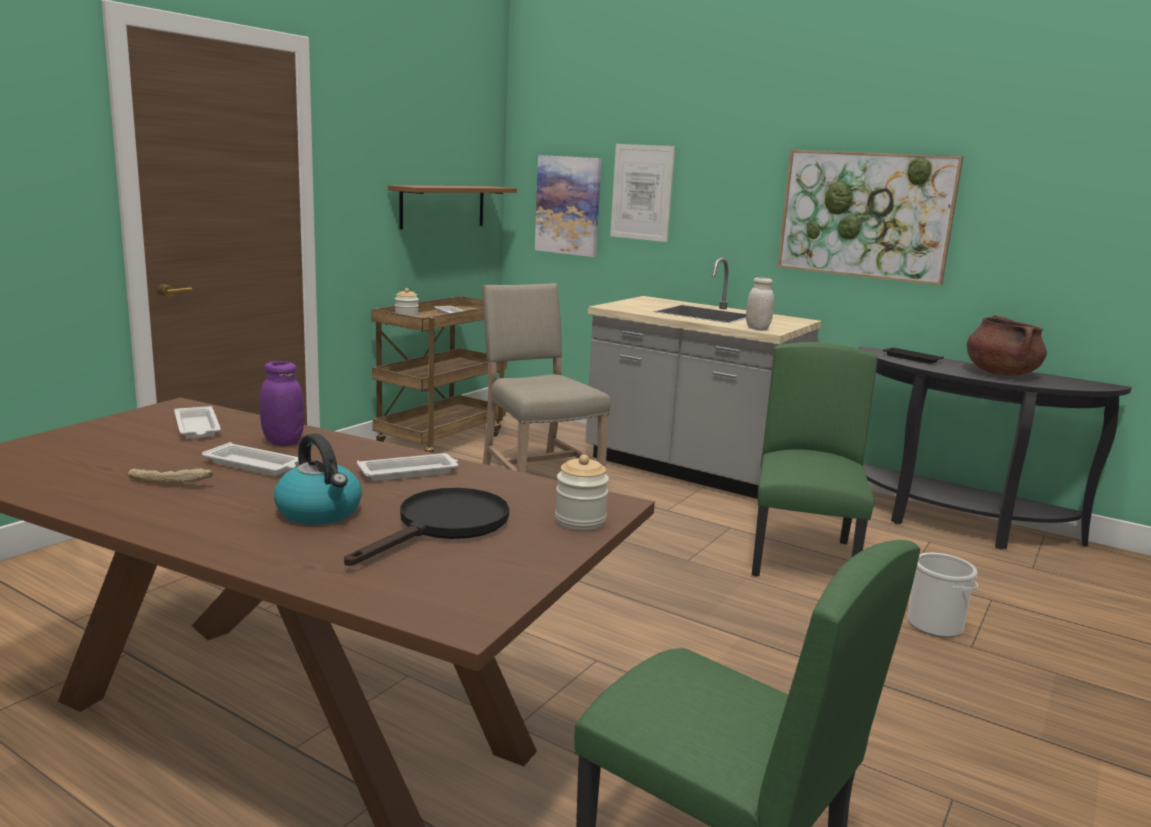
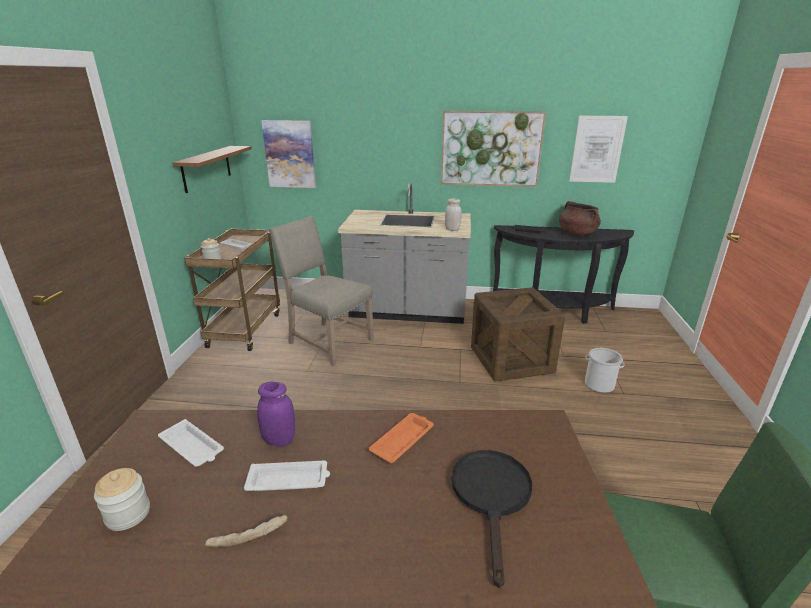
camera: 25 degrees left, 10 degrees up
kettle [274,433,362,525] -> none
white tray [357,453,458,481] -> orange tray [369,413,434,463]
jar [555,455,609,530] -> jar moved to [94,468,150,531]
picture [610,144,675,242] -> picture moved to [569,116,628,183]
green chair [752,342,878,576] -> crate [471,287,565,382]

